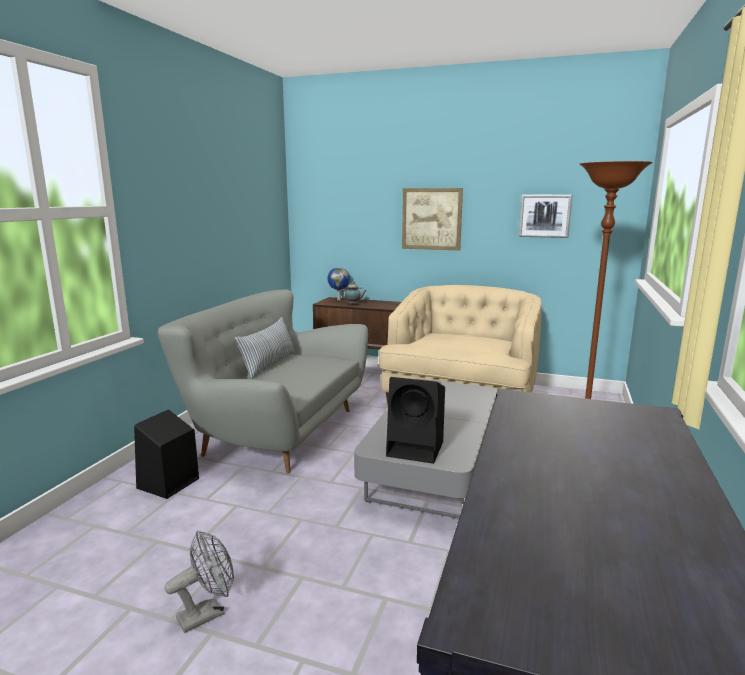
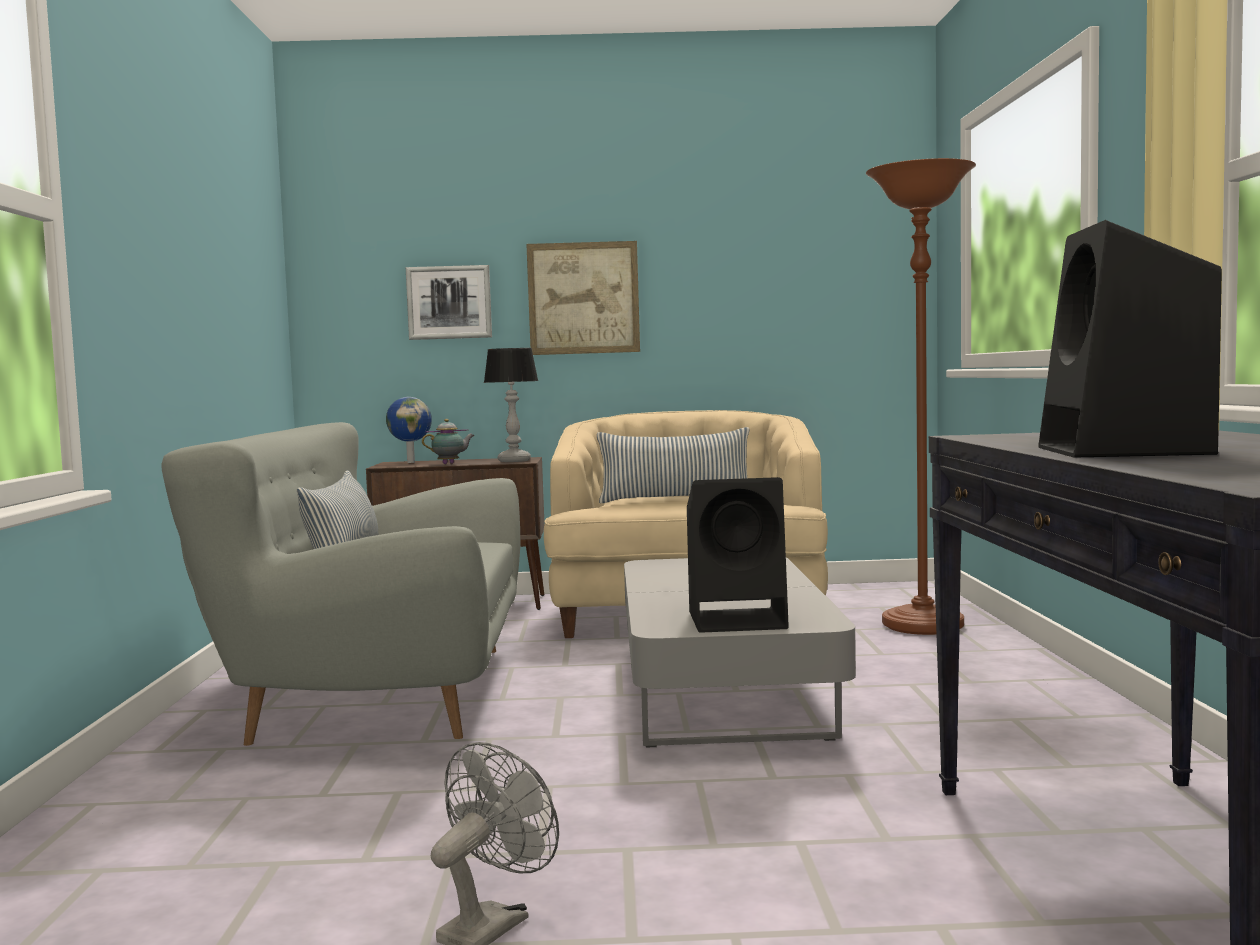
camera: 20 degrees left, 10 degrees down
black speaker [134,409,199,499] -> black speaker moved to [1038,220,1222,458]
picture [519,195,572,238] -> picture moved to [406,265,492,340]
none -> table lamp [484,348,538,462]
none -> pillow [597,427,749,503]

